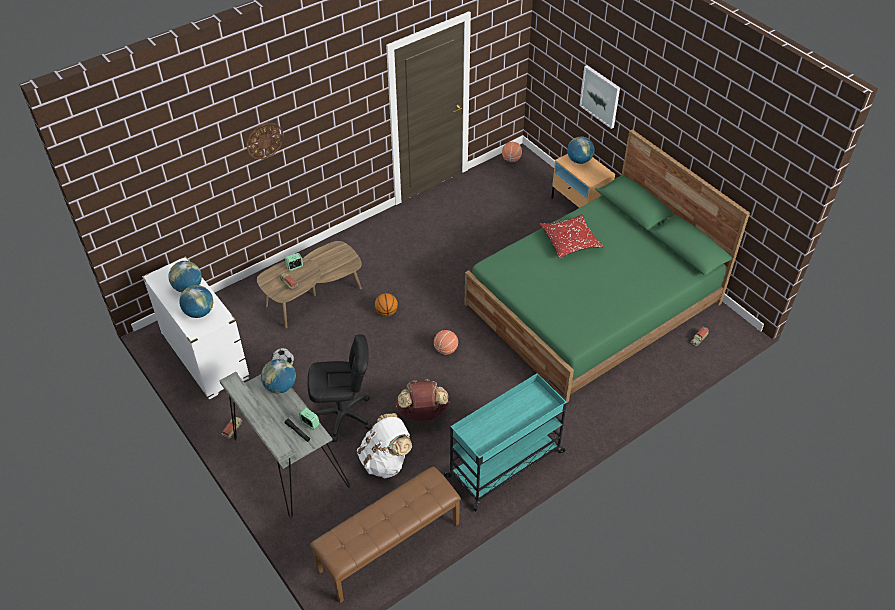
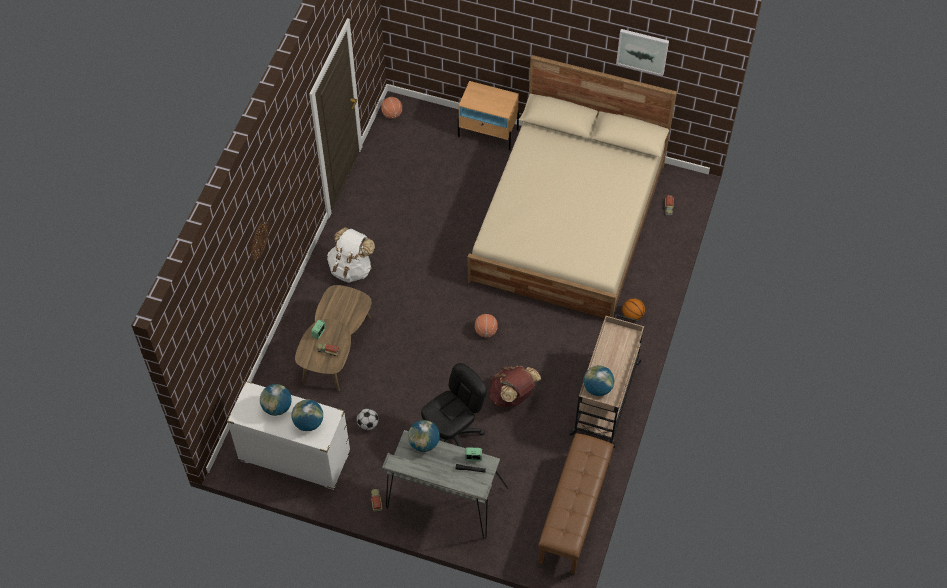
camera: 35 degrees left, 10 degrees up
white backpack [357,413,412,479] -> white backpack moved to [327,227,375,283]
basketball [375,293,398,316] -> basketball moved to [622,298,645,321]
turquoise cart [443,373,567,511] -> beige cart [568,314,644,448]
green bed [465,129,750,402] -> beige bed [468,55,677,318]
red pillow [540,214,604,258] -> none
globe [567,136,594,164] -> globe moved to [583,365,614,396]
picture [579,65,620,129] -> picture moved to [616,29,669,76]

